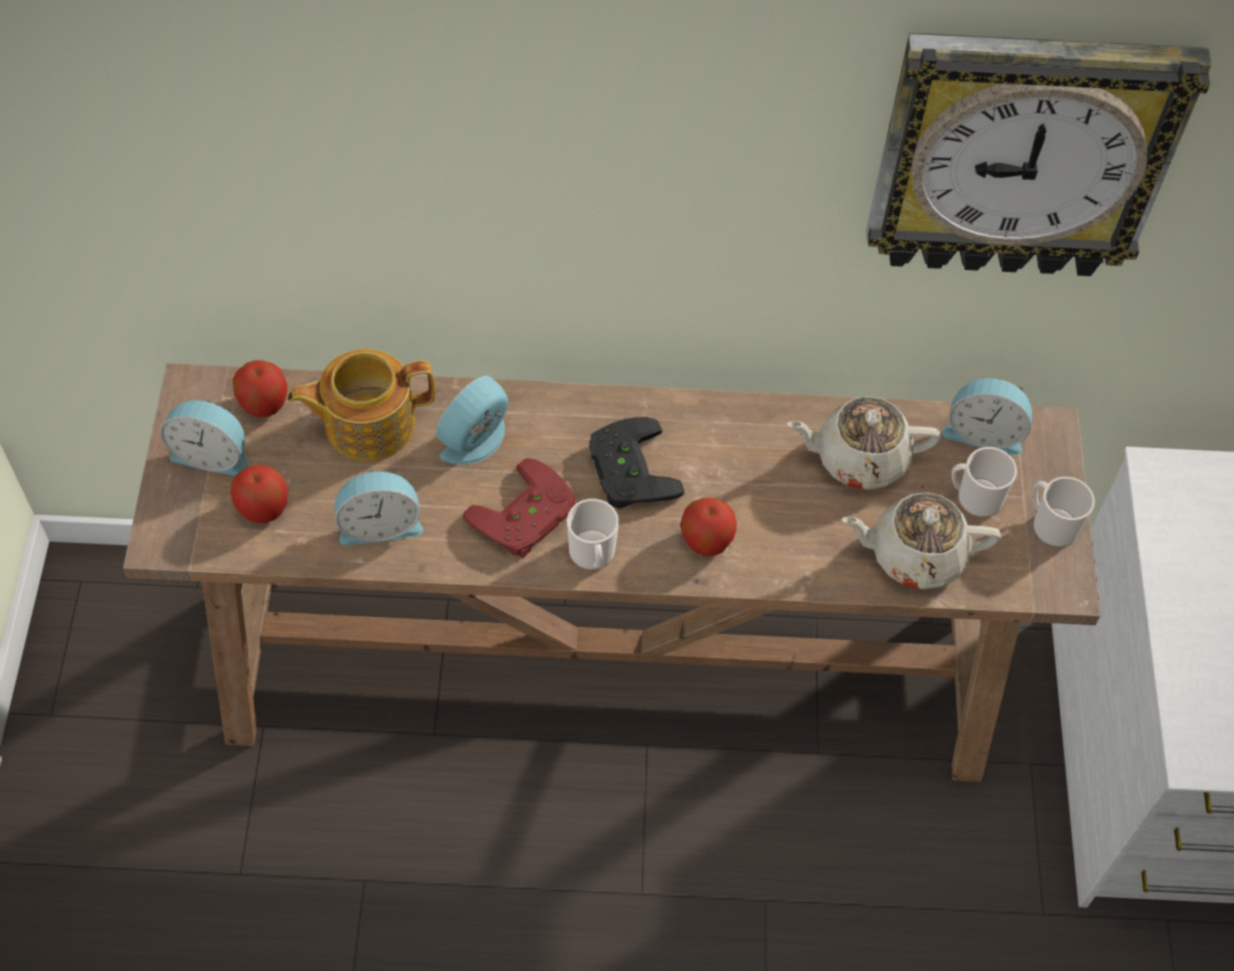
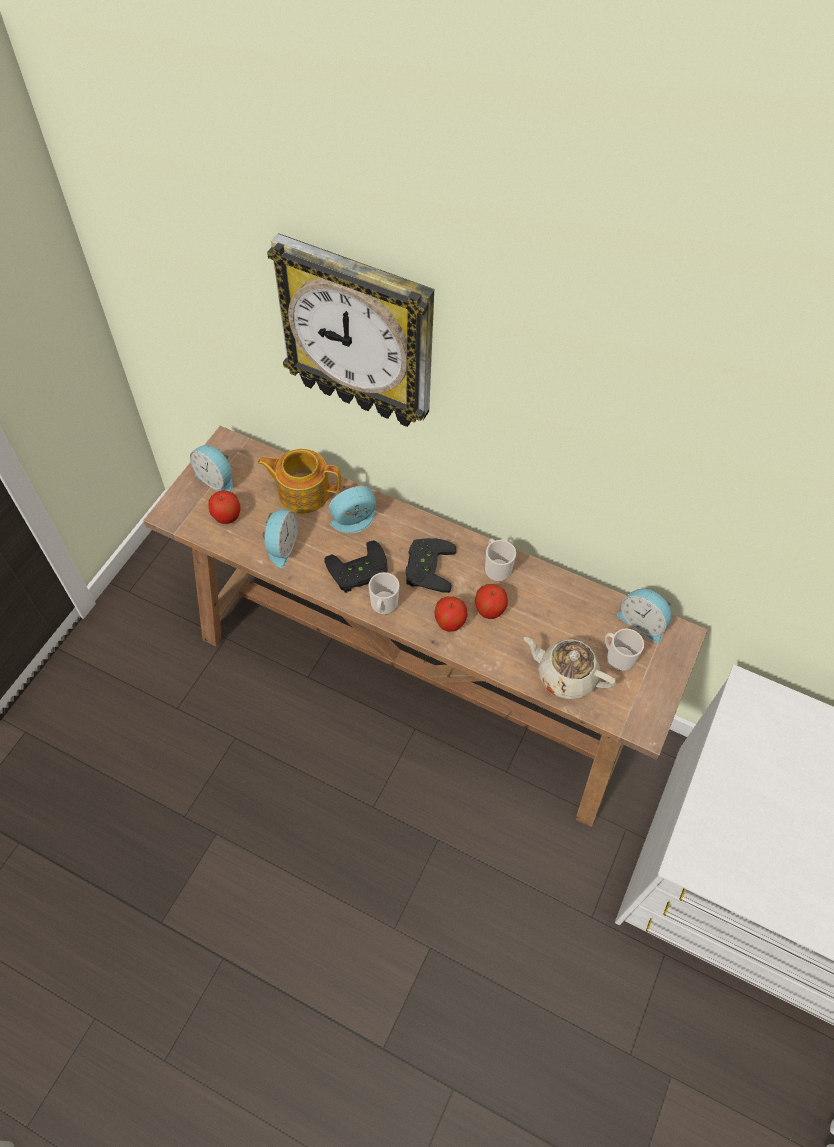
camera: 25 degrees right, 0 degrees up
apple [233,360,287,417] -> apple moved to [475,584,508,619]
alarm clock [335,470,423,545] -> alarm clock turned 90 degrees counterclockwise [263,510,298,568]
red game controller [463,458,576,558] -> black game controller [324,540,388,593]
beige teapot [787,396,942,490] -> none
wall clock [866,33,1212,276] -> wall clock moved to [267,233,434,427]
mug [1032,477,1095,547] -> mug moved to [485,539,516,582]

